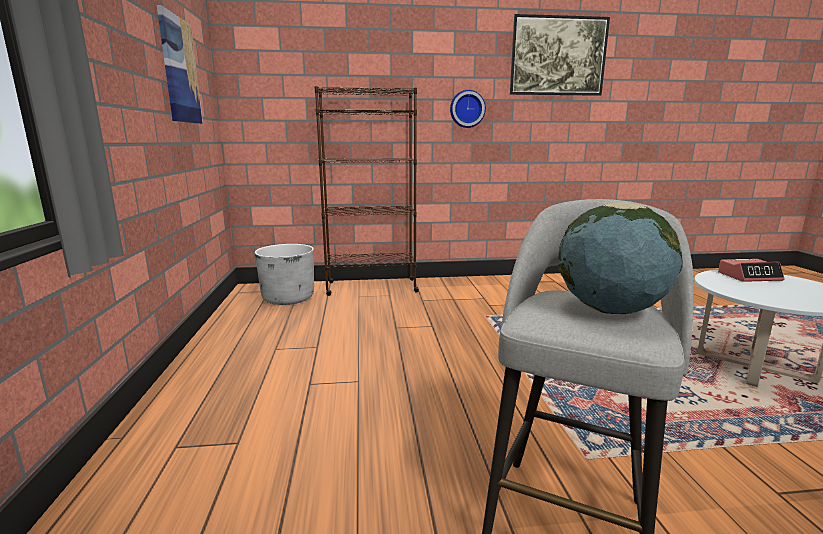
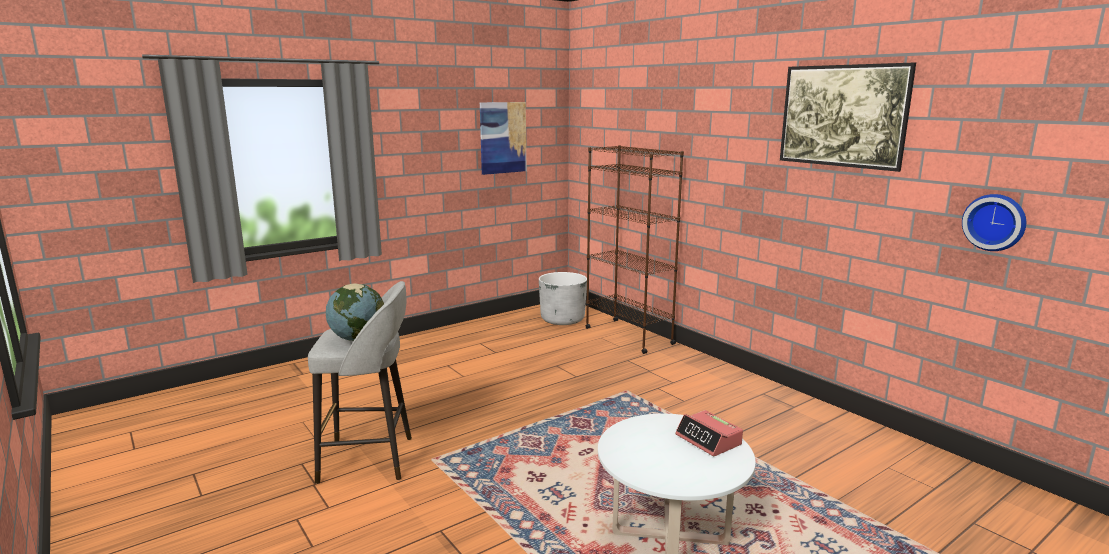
camera: 60 degrees right, 0 degrees up
wall clock [450,90,486,128] -> wall clock moved to [962,194,1026,251]

